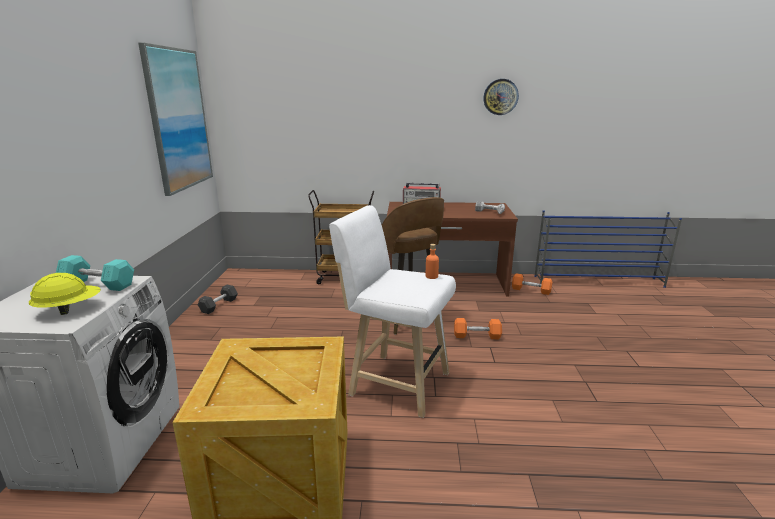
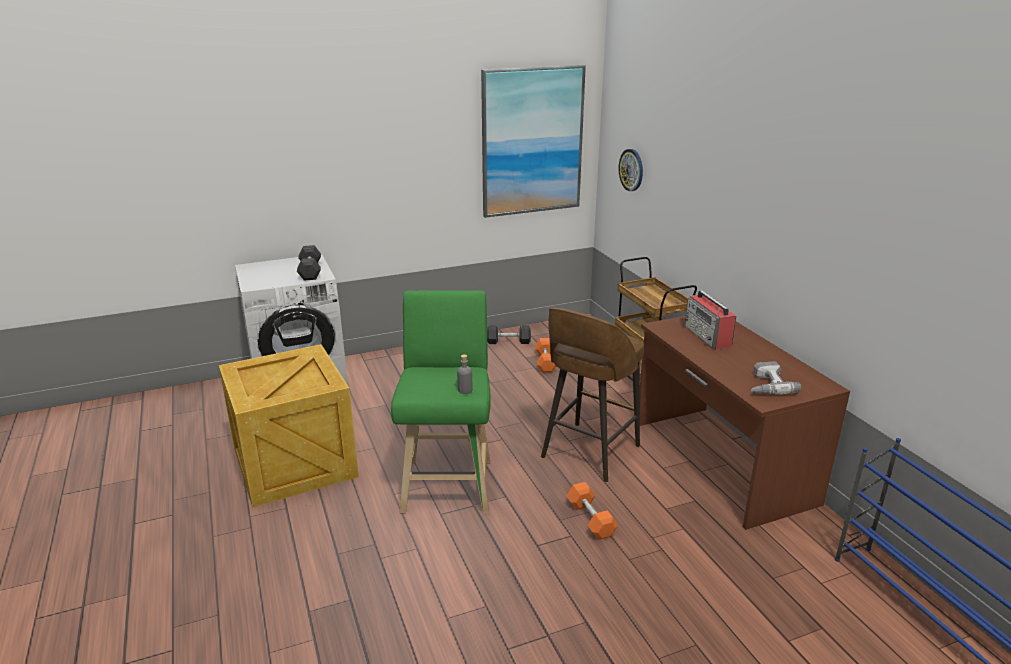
camera: 65 degrees right, 5 degrees up
yellow hard hat [29,273,101,315] -> none
turquoise dumbbell [56,255,134,291] -> grey dumbbell [297,245,321,281]
white stool [329,205,456,418] -> green stool [391,290,491,514]
orange bottle [426,244,439,279] -> grey bottle [457,355,473,394]
wall clock [483,79,519,115] -> wall clock moved to [619,149,643,191]
orange dumbbell [512,274,552,295] -> orange dumbbell moved to [535,338,556,373]

